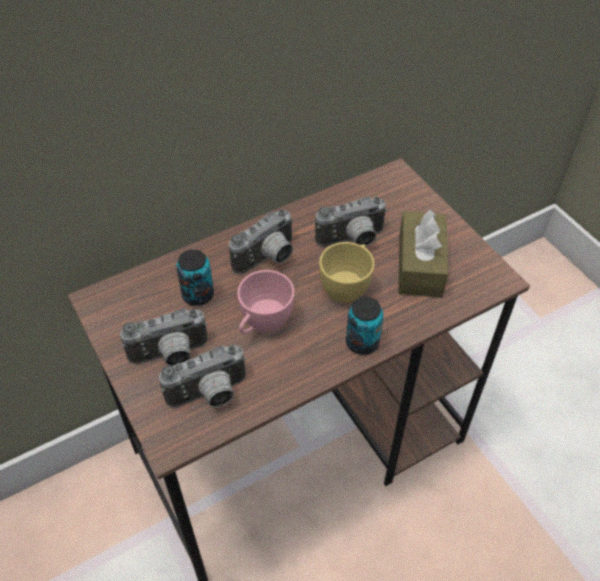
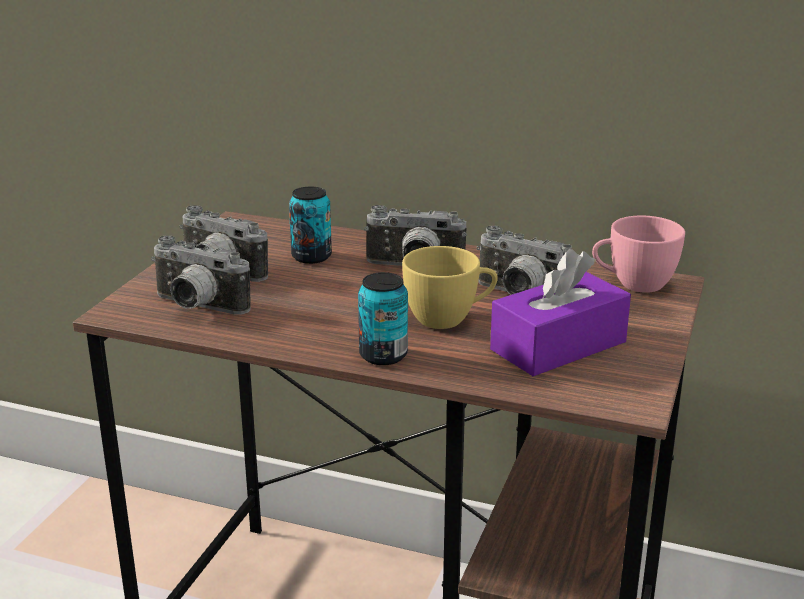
camera: 50 degrees right, 25 degrees down
pink cup [237,270,294,334] -> pink cup moved to [592,215,685,293]
brown tissue box [398,209,448,298] -> purple tissue box [490,249,631,376]

